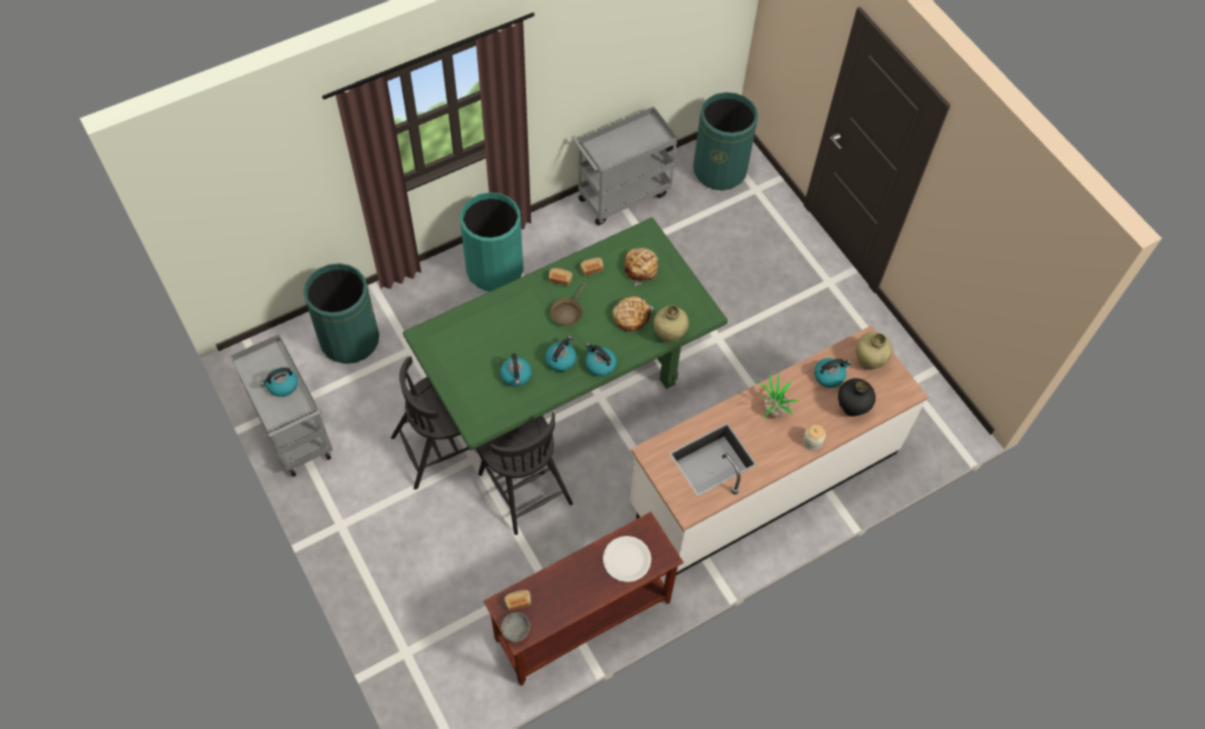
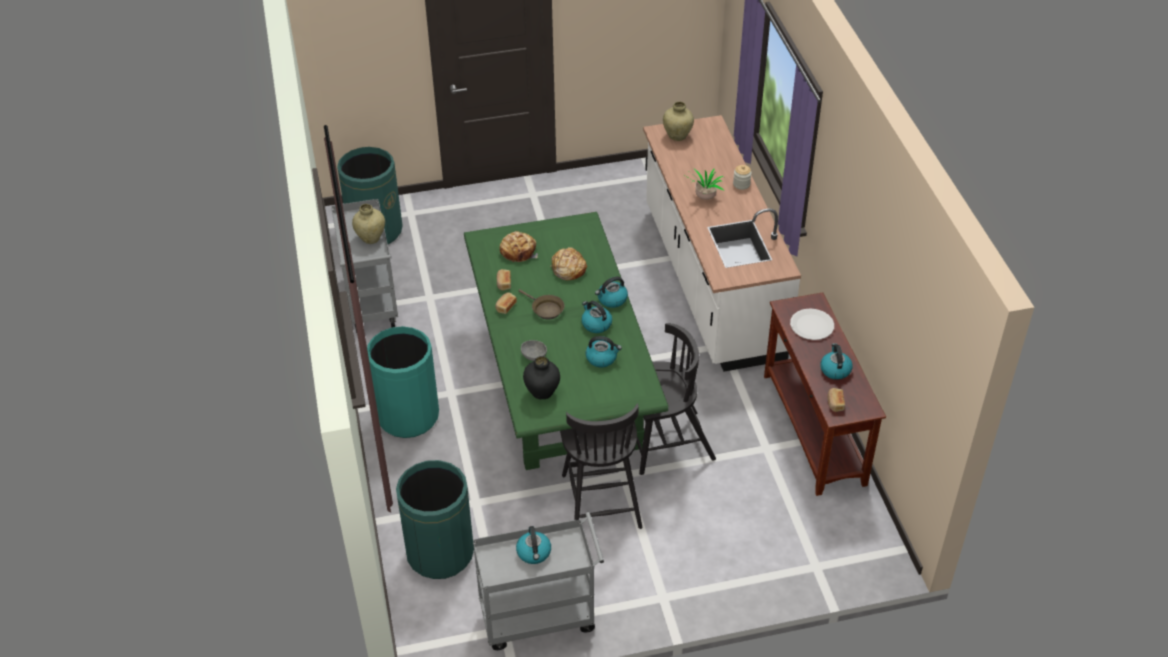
camera: 70 degrees left, 15 degrees down
grey bowl [501,612,530,642] -> grey bowl moved to [521,340,547,361]
beige vase [653,305,689,343] -> beige vase moved to [352,204,385,244]
kettle [814,358,851,388] -> kettle moved to [820,343,853,380]
black vase [838,378,876,416] -> black vase moved to [523,356,560,399]

